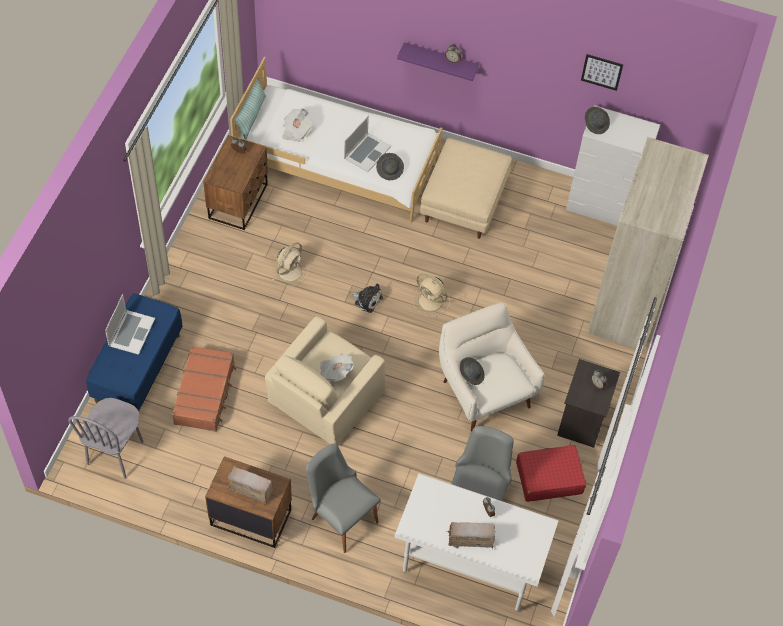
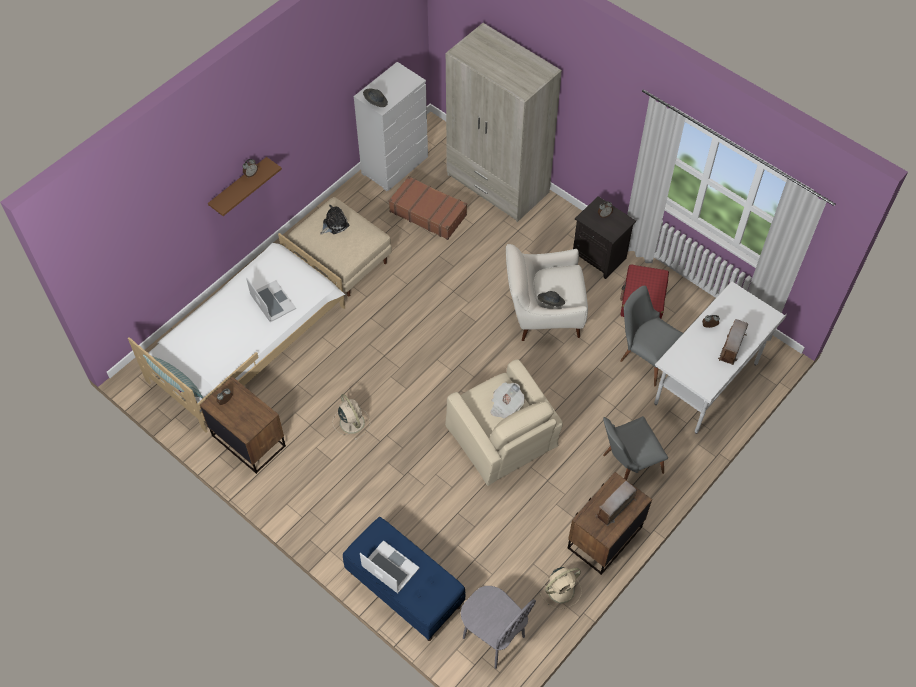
camera: 65 degrees left, 0 degrees up
brown suitcase [172,346,236,432] -> brown suitcase moved to [389,176,467,240]
newspaper [282,108,313,142] -> none
plush toy [350,283,383,313] -> plush toy moved to [320,205,350,235]
grey hat [376,153,404,180] -> none
purple shelf [397,42,479,81] -> brown shelf [208,157,282,216]
beige fan [412,274,450,317] -> beige fan moved to [539,567,582,609]
picture [581,54,623,91] -> none

